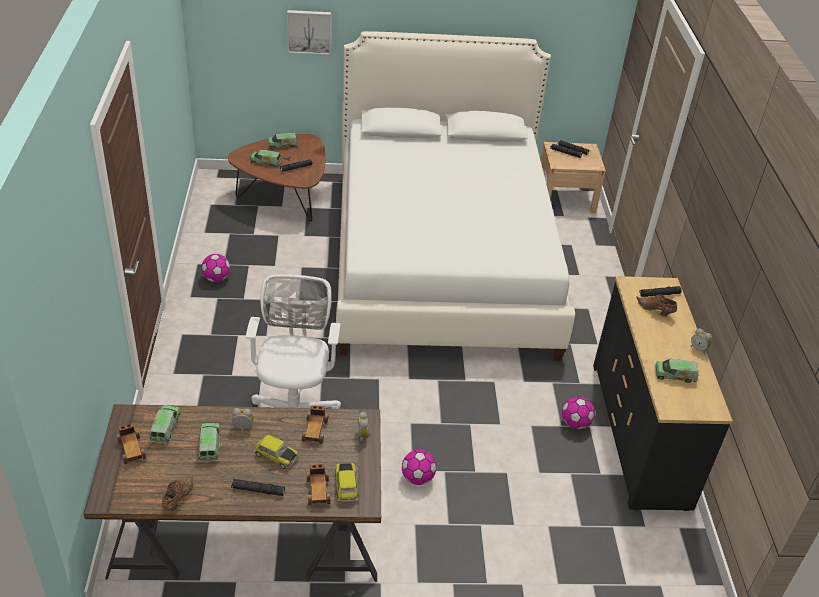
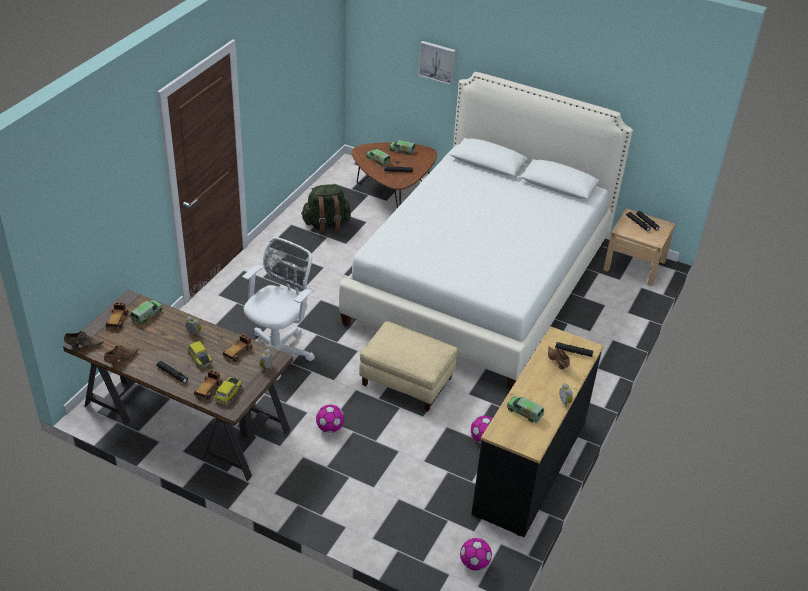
camera: 30 degrees right, 0 degrees up
toy truck [198,423,220,462] -> none
football [201,254,230,282] -> football moved to [460,538,492,571]
none -> brown shoe [64,331,104,349]
none -> green backpack [301,184,351,234]
none -> beige ottoman [359,321,458,411]

